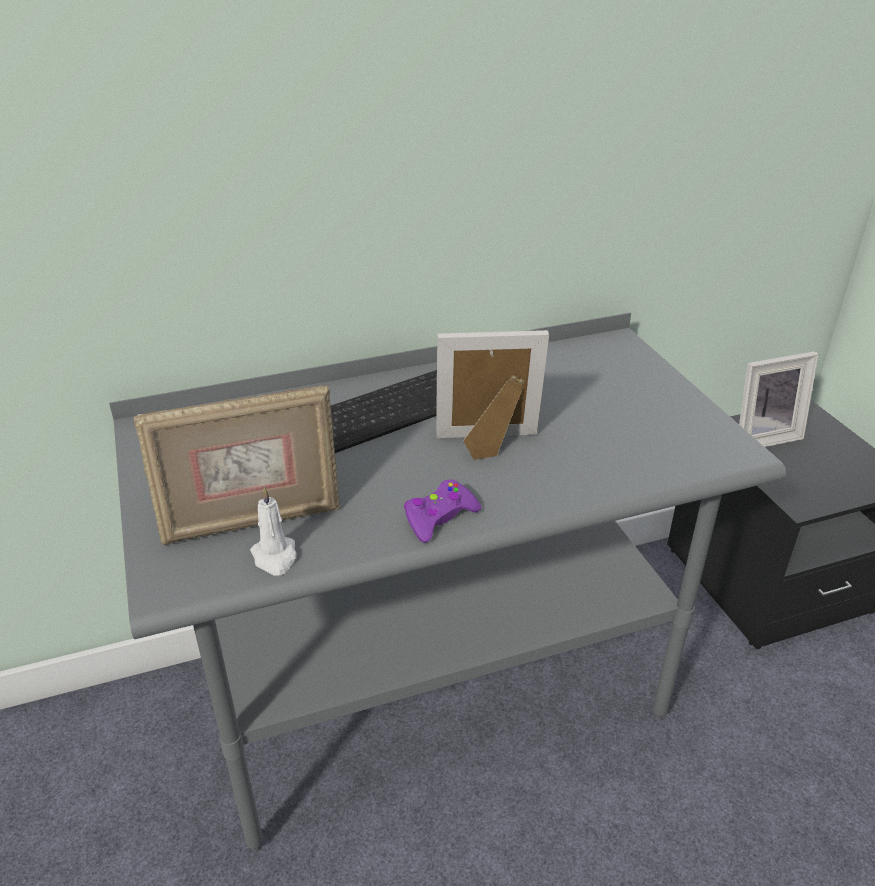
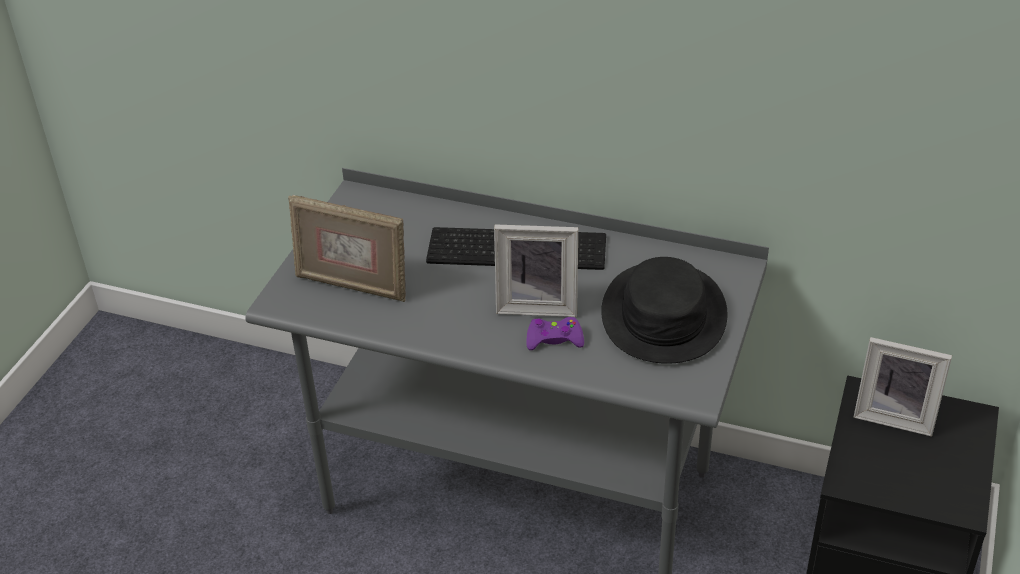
camera: 40 degrees right, 5 degrees up
white candle [250,487,297,576] -> none
purple game controller [404,479,481,543] -> purple game controller moved to [526,317,584,350]
picture frame [436,330,549,460] -> picture frame turned 150 degrees clockwise [494,224,578,317]
none -> black hat [601,257,728,364]

